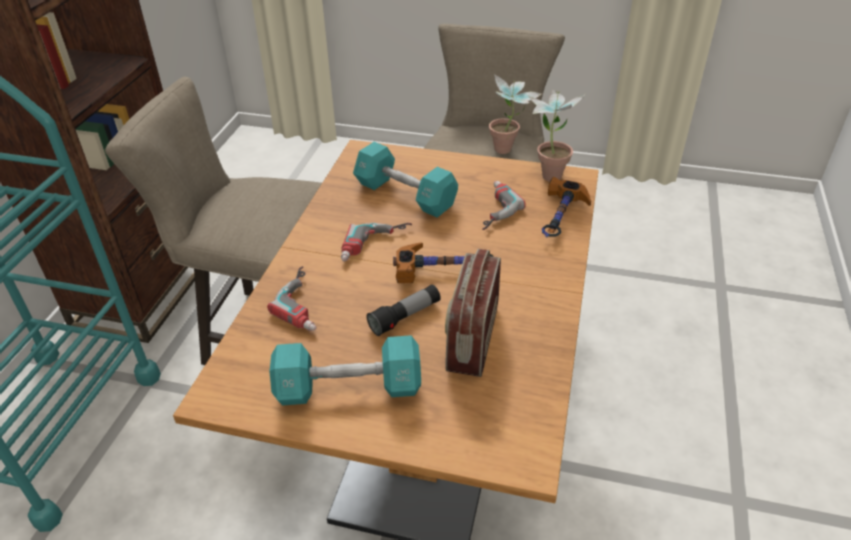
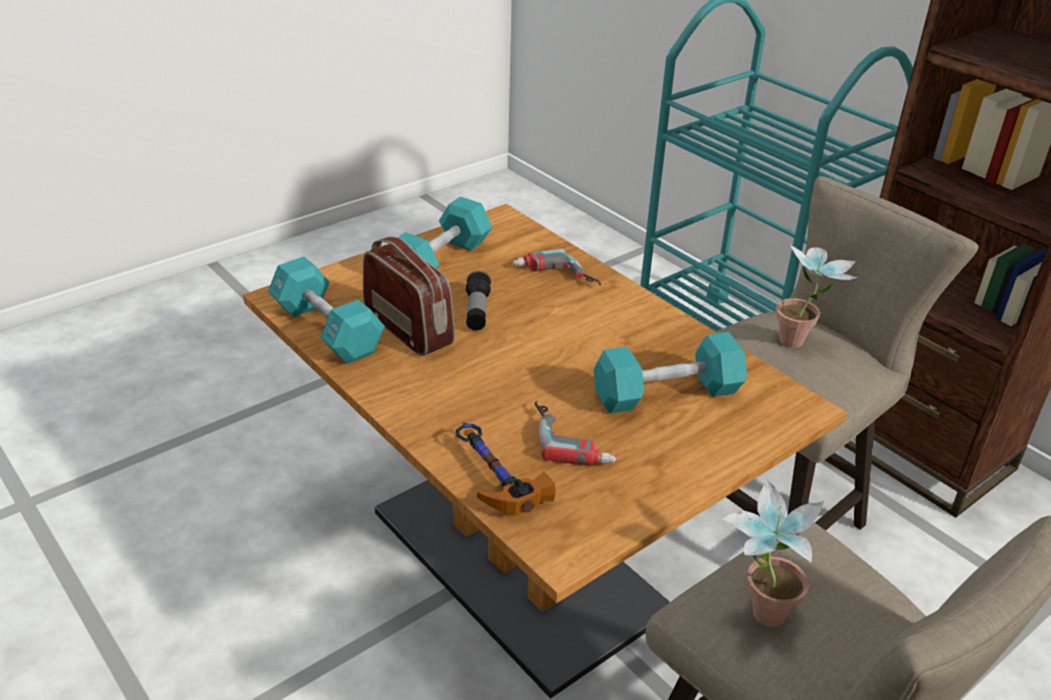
camera: 125 degrees right, 5 degrees down
power drill [341,223,412,262] -> none
hammer [393,242,494,283] -> none
potted plant [529,89,586,181] -> potted plant moved to [776,245,857,348]
none -> turquoise dumbbell [268,257,385,364]

